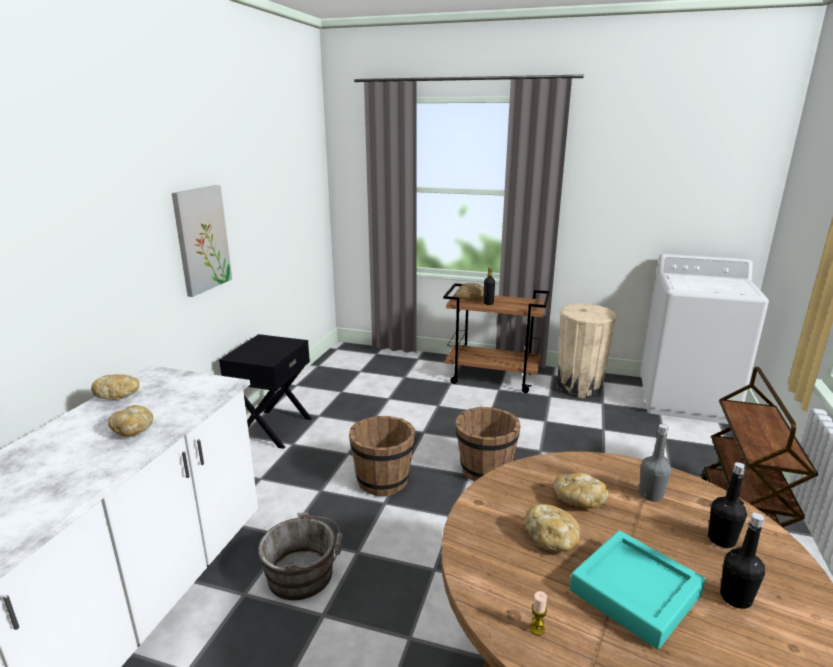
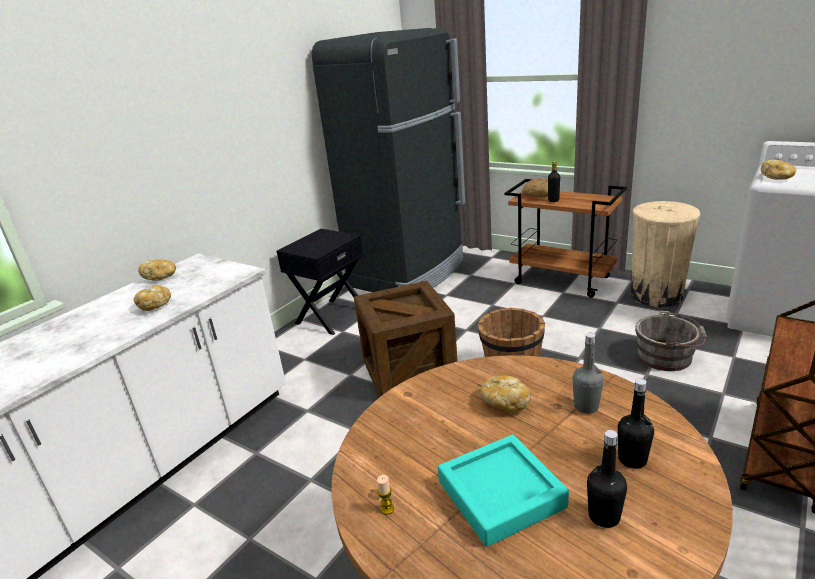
camera: 20 degrees right, 5 degrees up
picture [172,185,232,297] -> none
grey bucket [258,513,343,600] -> grey bucket moved to [635,311,707,371]
brown bucket [349,416,415,496] -> crate [354,281,458,397]
bread [525,504,580,552] -> bread moved to [761,160,796,180]
none -> black fridge [312,28,465,292]

